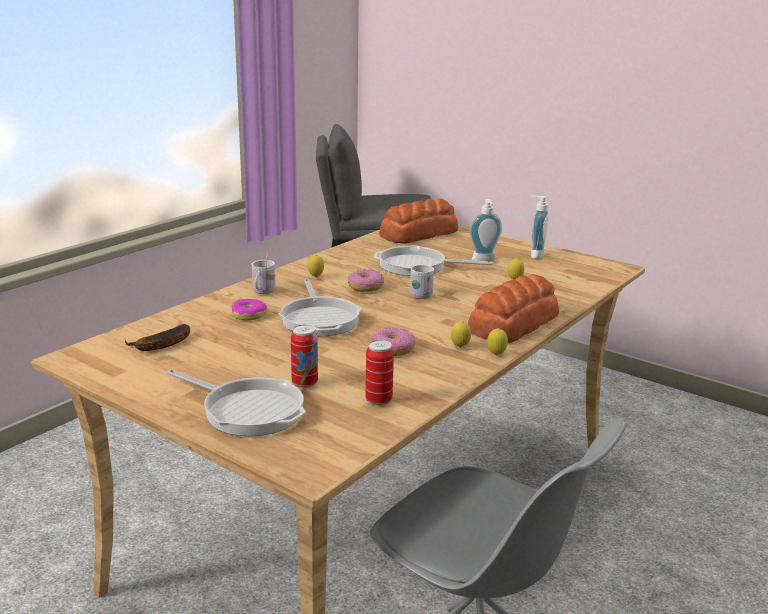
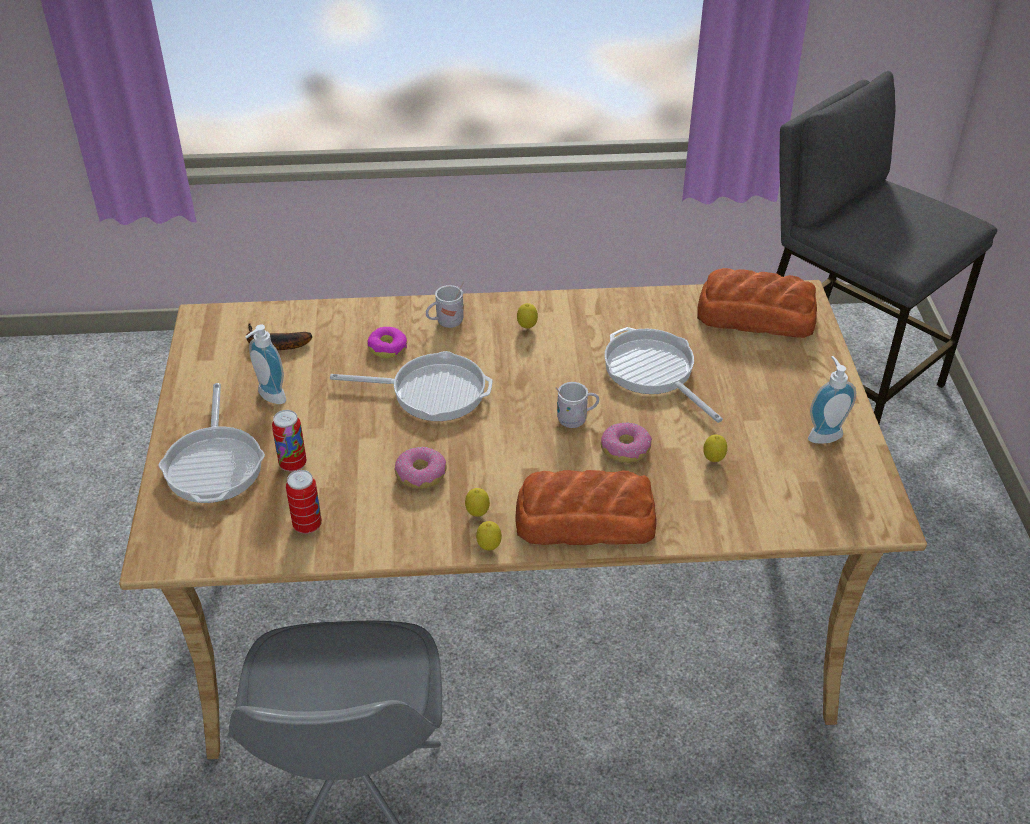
camera: 50 degrees right, 20 degrees up
frying pan [279,279,362,336] -> frying pan turned 120 degrees counterclockwise [330,351,493,421]
donut [348,269,384,292] -> donut moved to [601,422,652,463]
soap dispenser [470,199,502,261] -> soap dispenser moved to [245,325,286,404]

